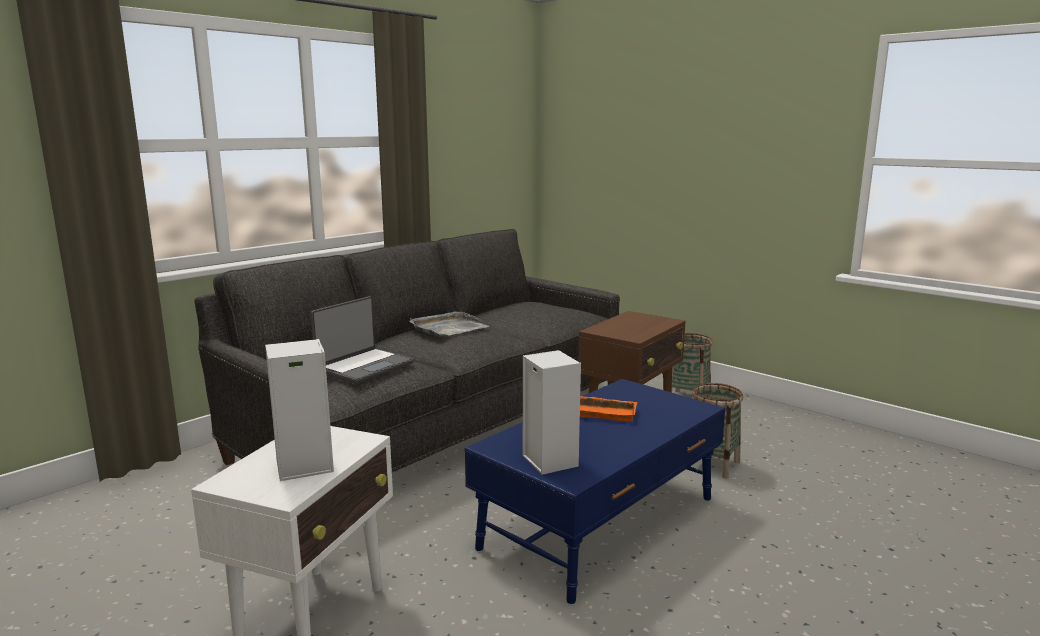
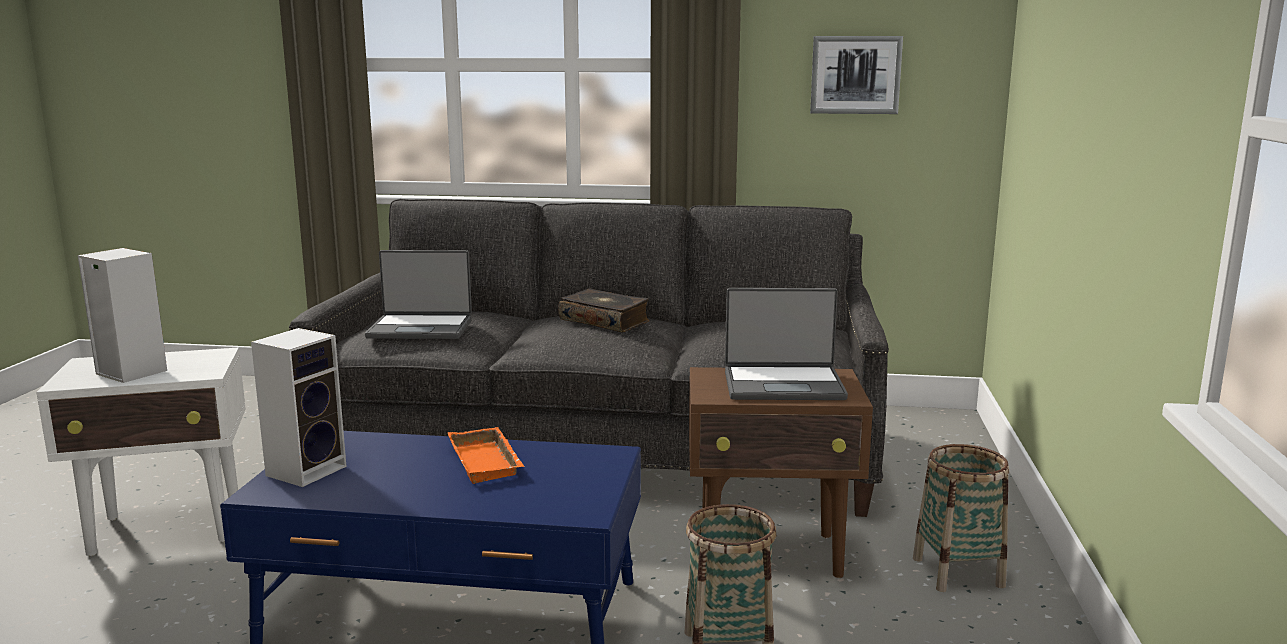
camera: 55 degrees right, 0 degrees up
grey tray [409,311,489,337] -> book [558,289,650,332]
none -> laptop [725,288,848,400]
none -> picture [810,36,903,114]

